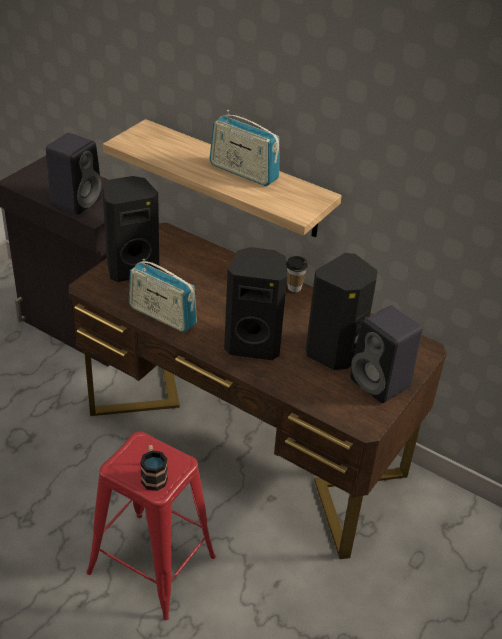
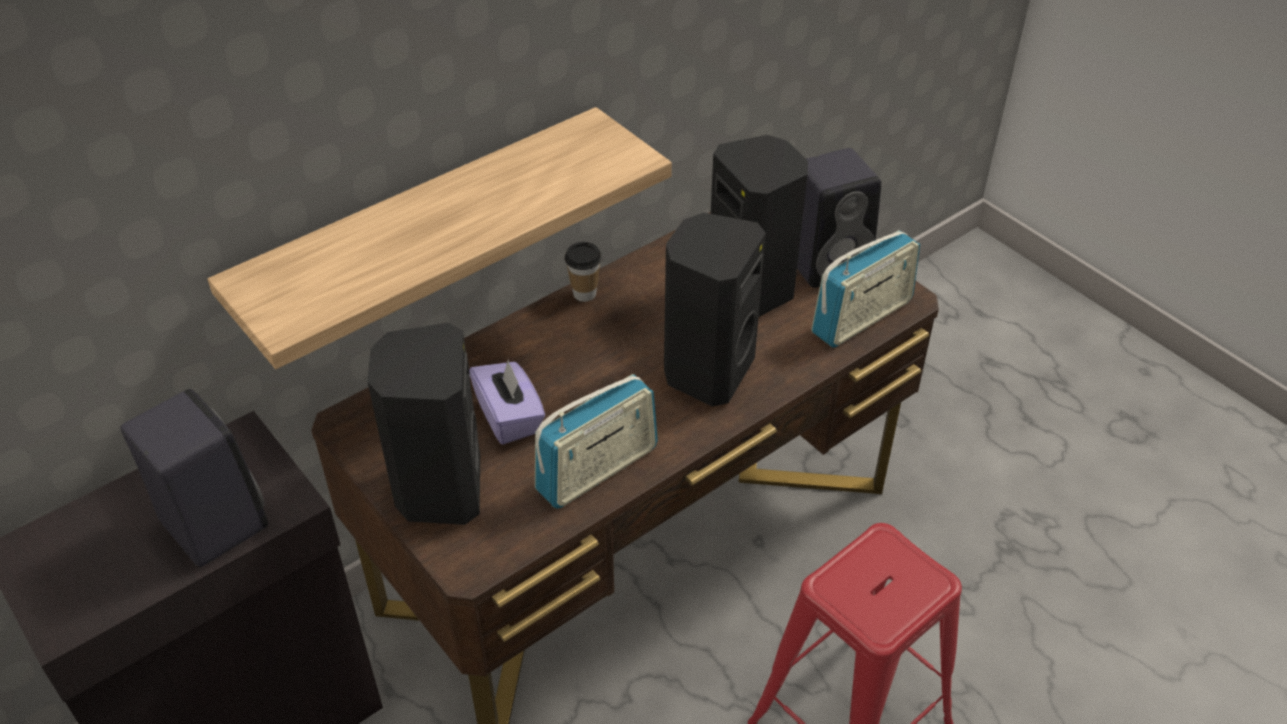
camera: 70 degrees left, 5 degrees up
mug [140,445,168,491] -> none
radio [210,110,279,186] -> radio moved to [811,230,920,348]
none -> purple tissue box [469,358,545,444]

